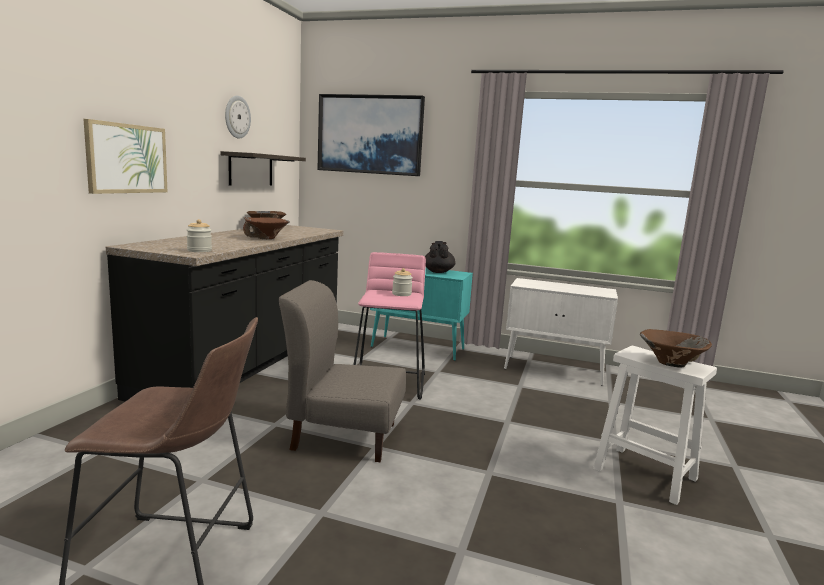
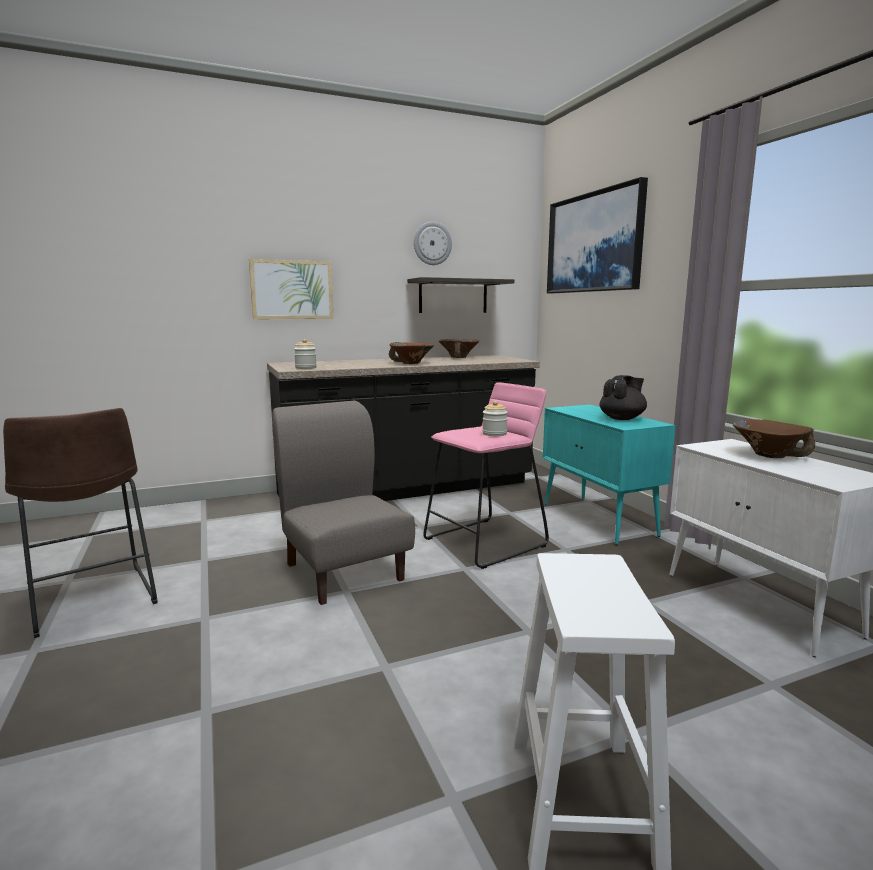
camera: 50 degrees right, 0 degrees up
brown bowl [640,329,712,368] -> brown bowl moved to [733,419,815,458]

